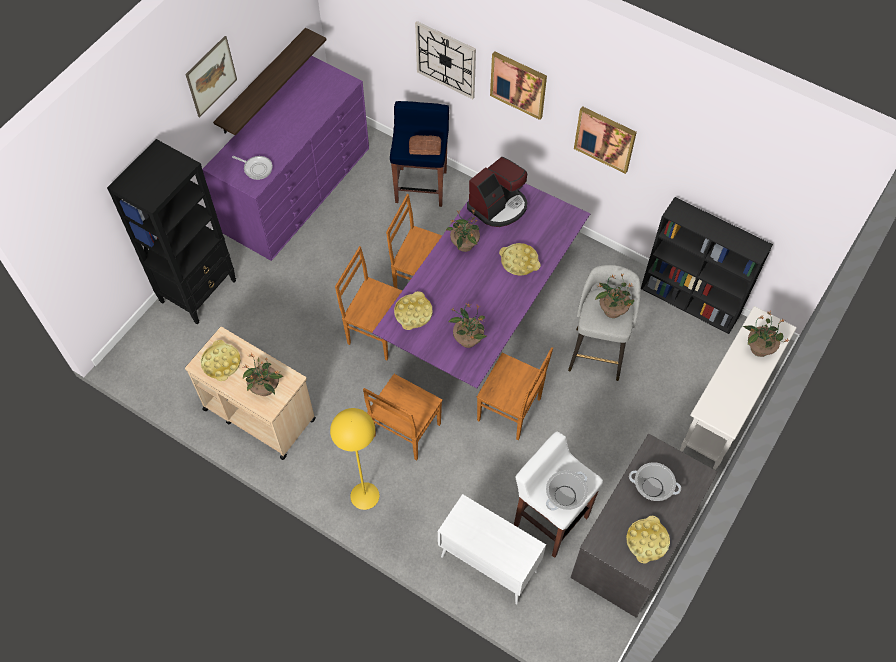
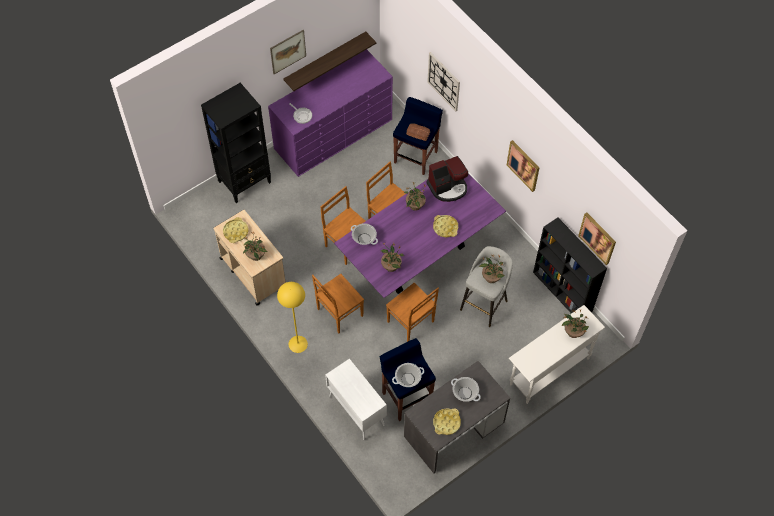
camera: 20 degrees right, 0 degrees up
yellow tray [394,291,433,330] -> cooking pot [351,223,378,245]
picture [490,51,547,120] -> picture moved to [578,212,616,265]
white stool [514,431,603,558] -> blue stool [380,338,436,421]

